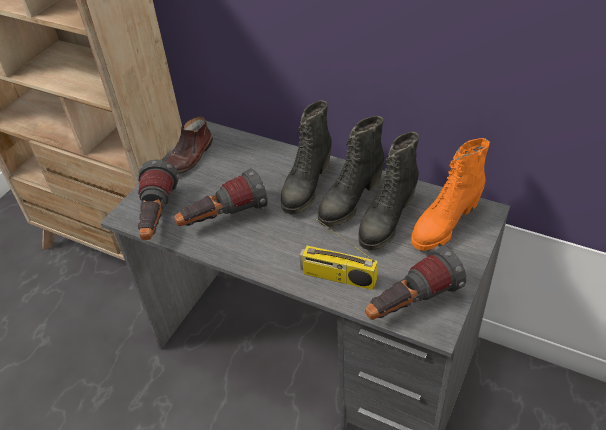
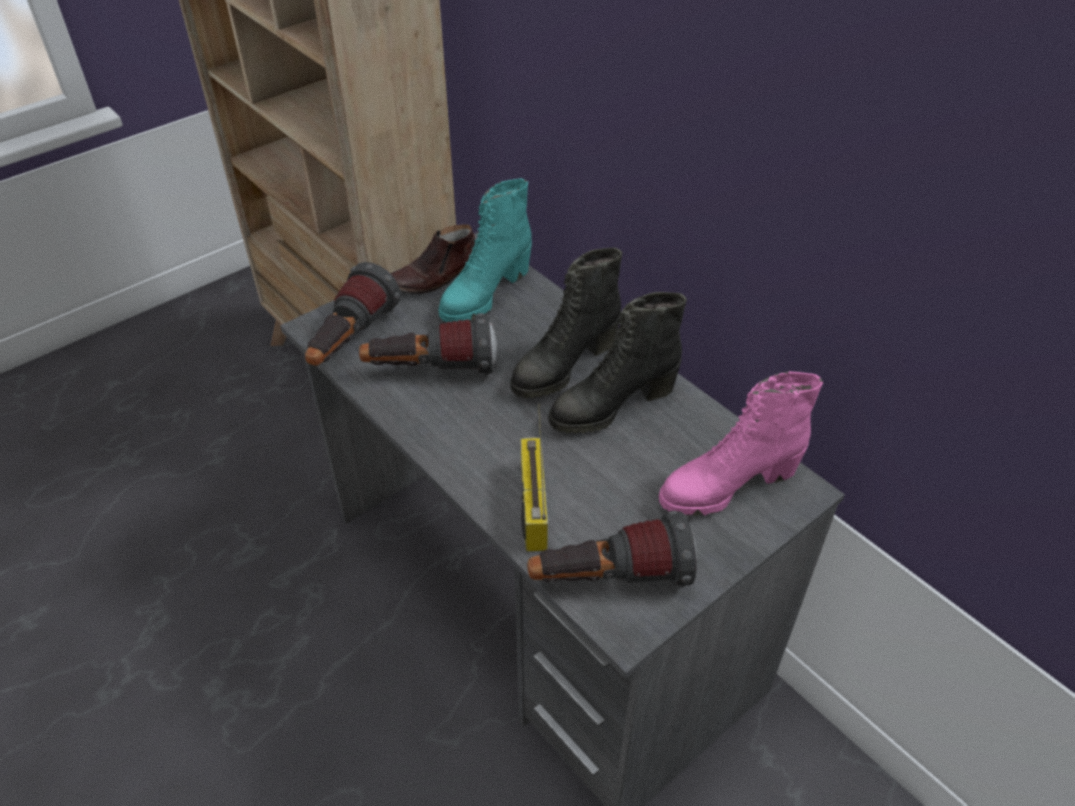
camera: 20 degrees right, 0 degrees up
radio [299,218,378,290] -> radio turned 45 degrees clockwise [521,404,548,551]
black boot [358,131,419,250] -> none
orange boot [411,138,490,251] -> pink boot [659,372,823,516]
none -> turquoise boot [439,178,532,322]

